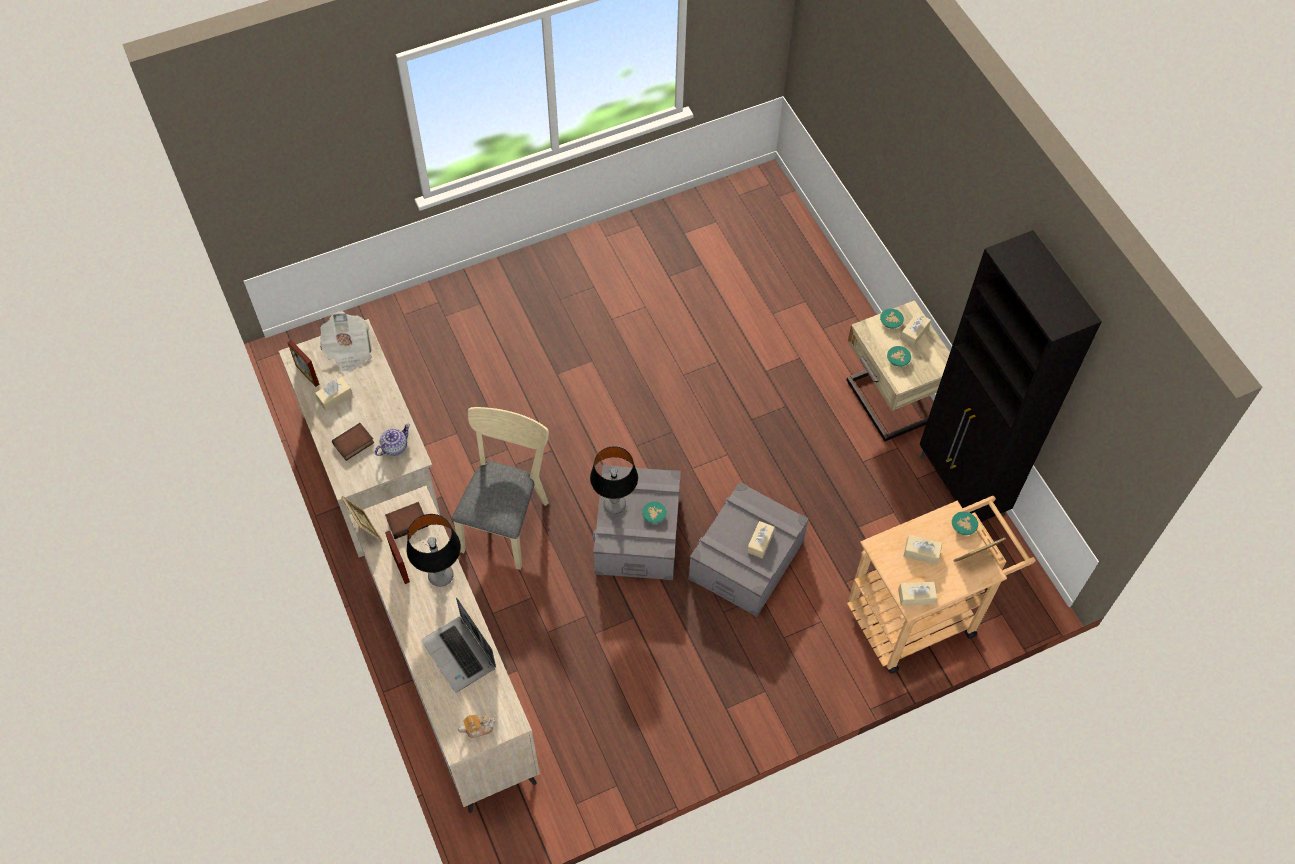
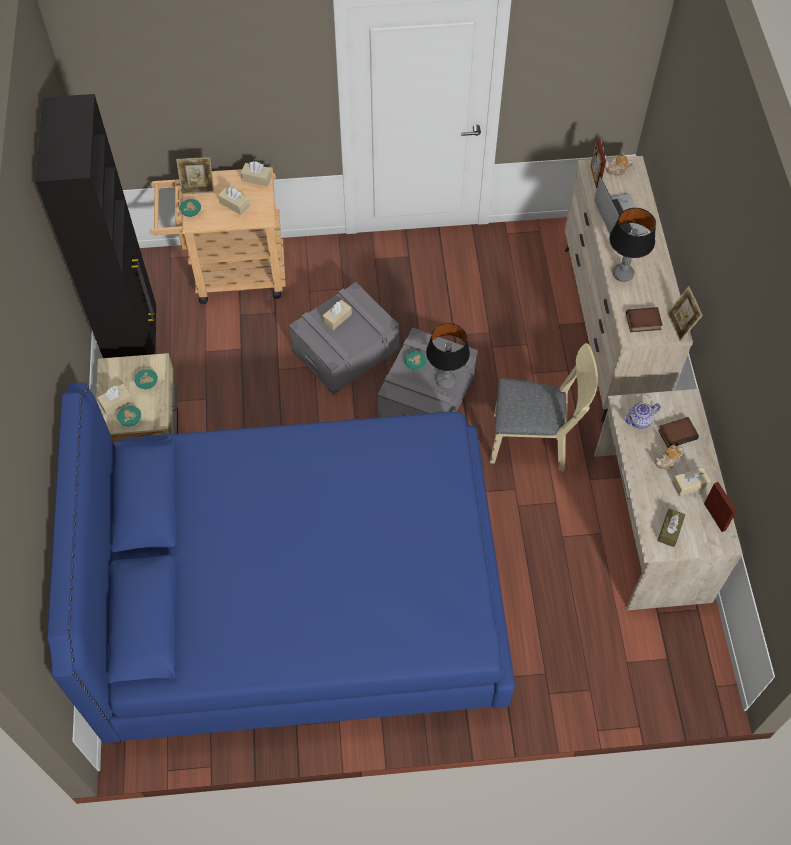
camera: 160 degrees left, 0 degrees up
newspaper [320,311,372,374] -> brown tissue box [658,509,686,547]
picture frame [385,531,410,584] -> picture frame moved to [591,139,606,188]
beige chair [452,407,549,570] -> beige chair turned 120 degrees counterclockwise [490,343,598,472]
none -> blue bed [47,383,515,744]
none -> teapot [655,445,683,469]

